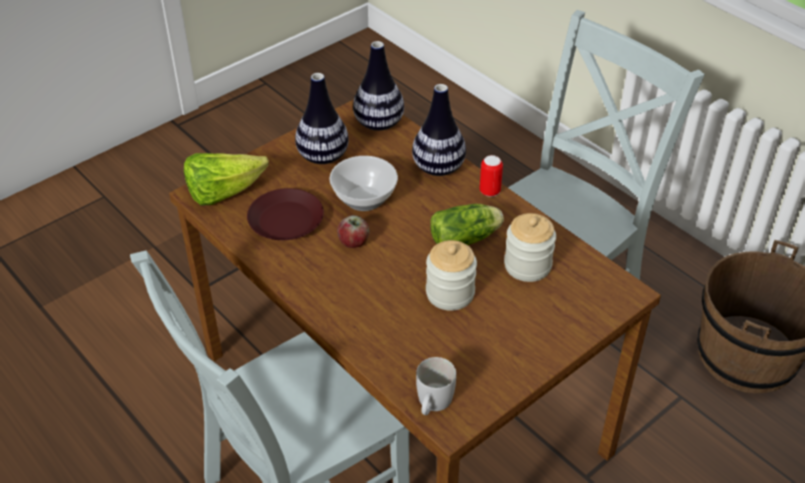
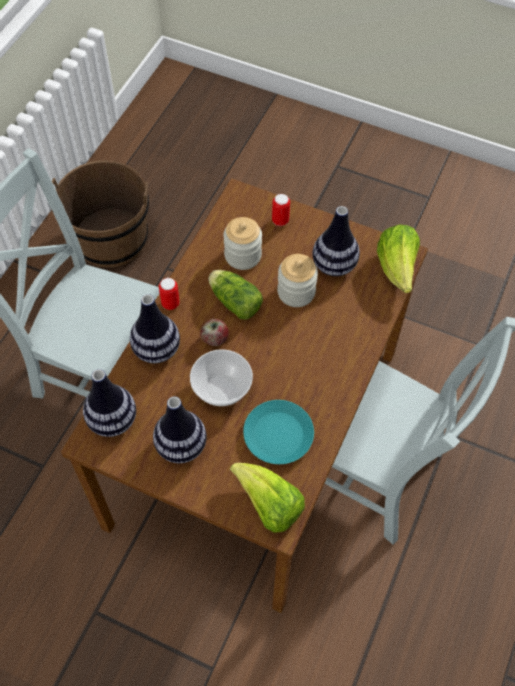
camera: 115 degrees left, 15 degrees up
brown plate [247,188,324,240] -> turquoise plate [243,400,314,464]
apple [337,215,370,248] -> apple moved to [200,319,229,346]
white mug [416,357,456,415] -> lettuce [377,225,420,293]
none -> can [272,194,290,226]
none -> vase [312,206,360,276]

